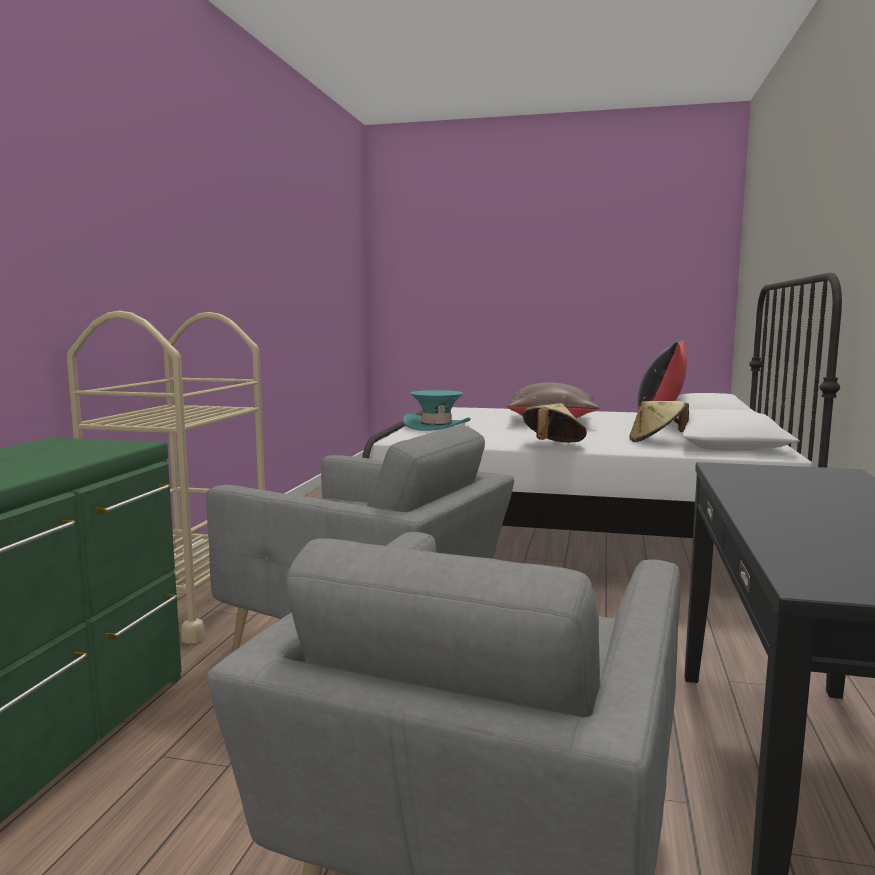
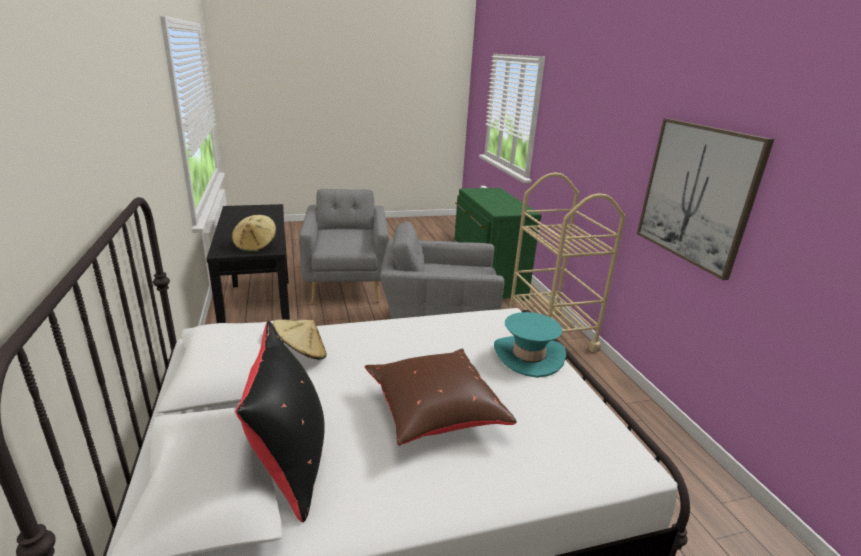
camera: 150 degrees right, 15 degrees up
beige hat [522,403,587,443] -> beige hat moved to [232,215,276,253]
none -> picture [637,118,774,280]

